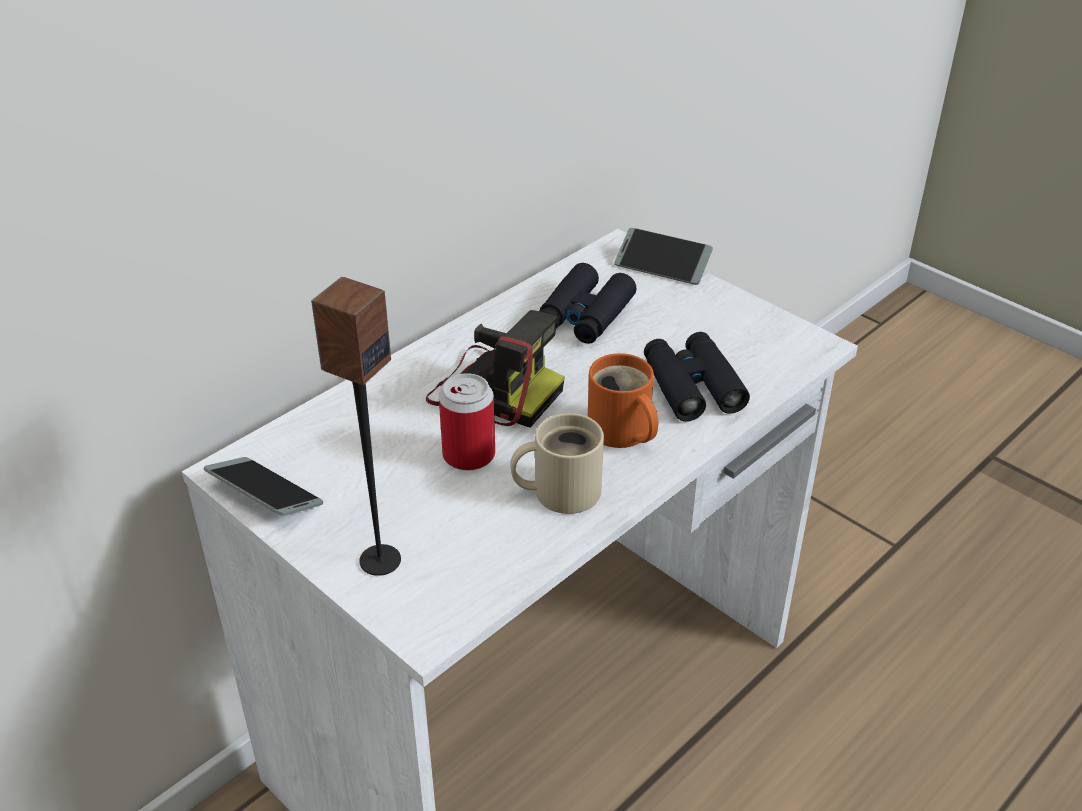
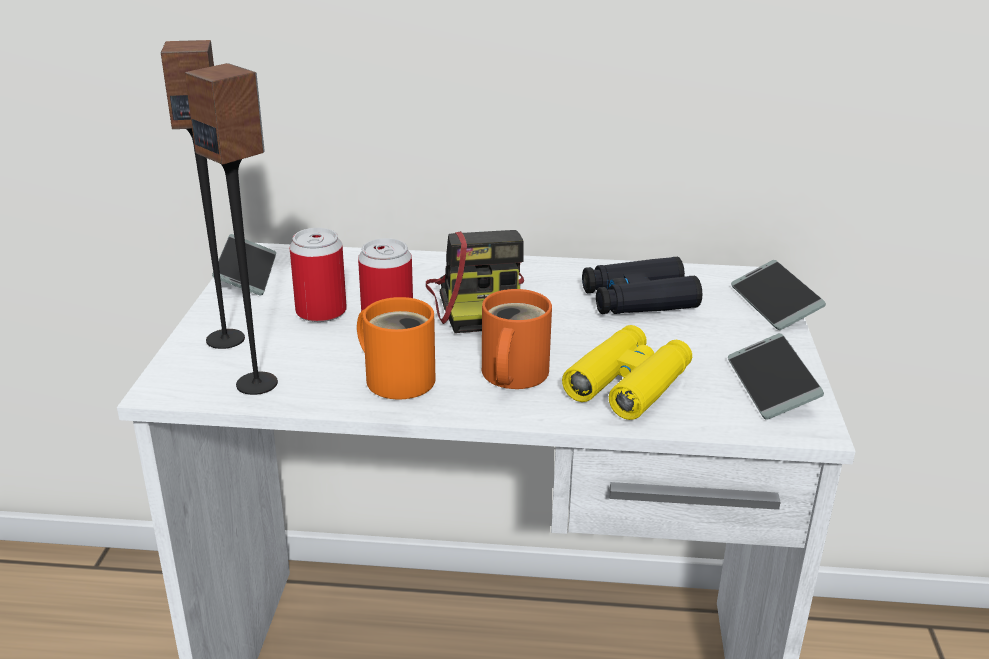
camera: 50 degrees right, 10 degrees down
beige mug [510,413,604,514] -> orange mug [357,297,436,400]
black binoculars [644,332,750,422] -> yellow binoculars [562,325,692,420]
none -> speaker [185,63,278,395]
none -> can [290,228,347,322]
none -> phone [728,333,824,420]

